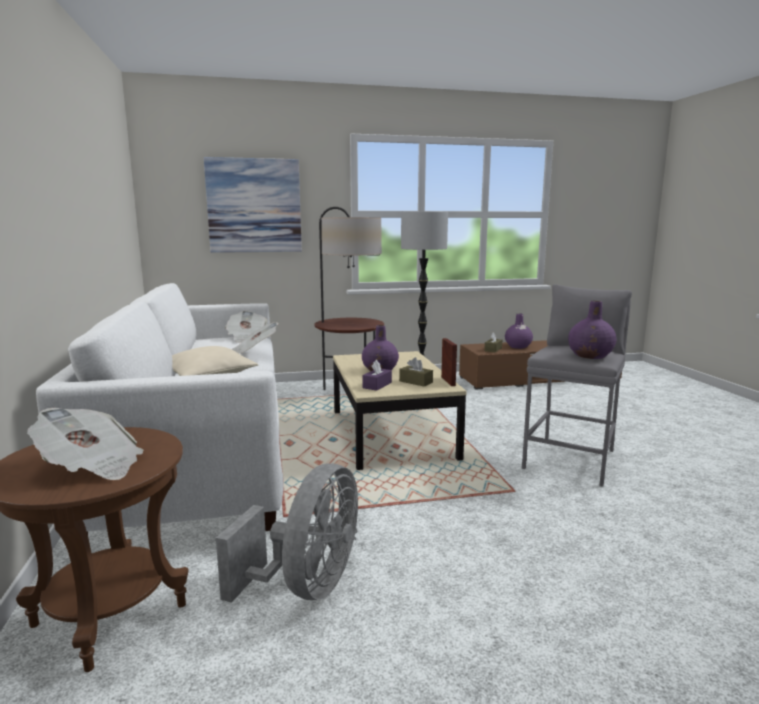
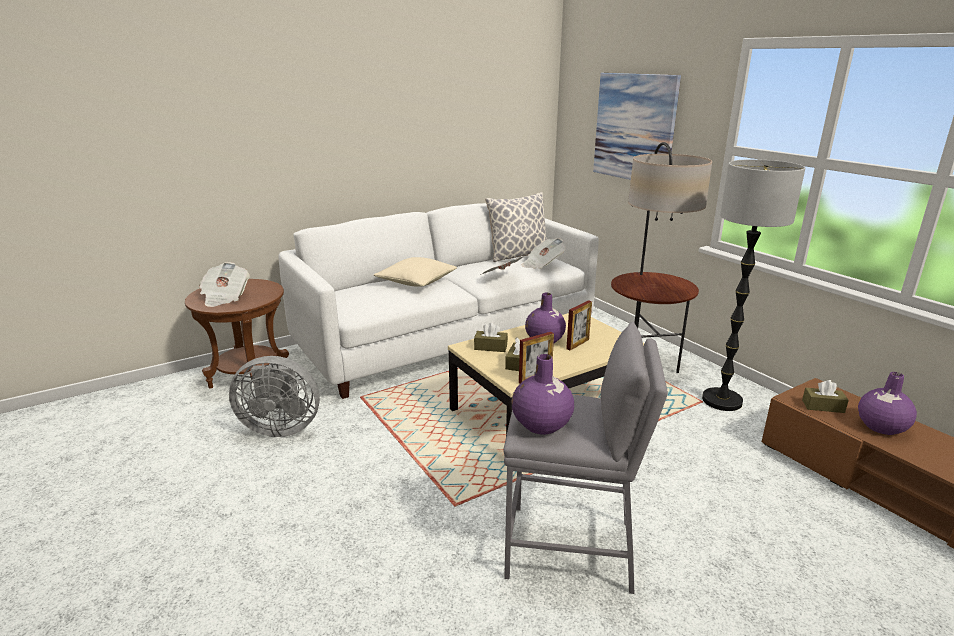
camera: 70 degrees right, 10 degrees up
purple tissue box [362,360,392,391] -> brown tissue box [474,323,508,352]
none -> pillow [485,192,547,262]
none -> picture frame [566,300,592,350]

